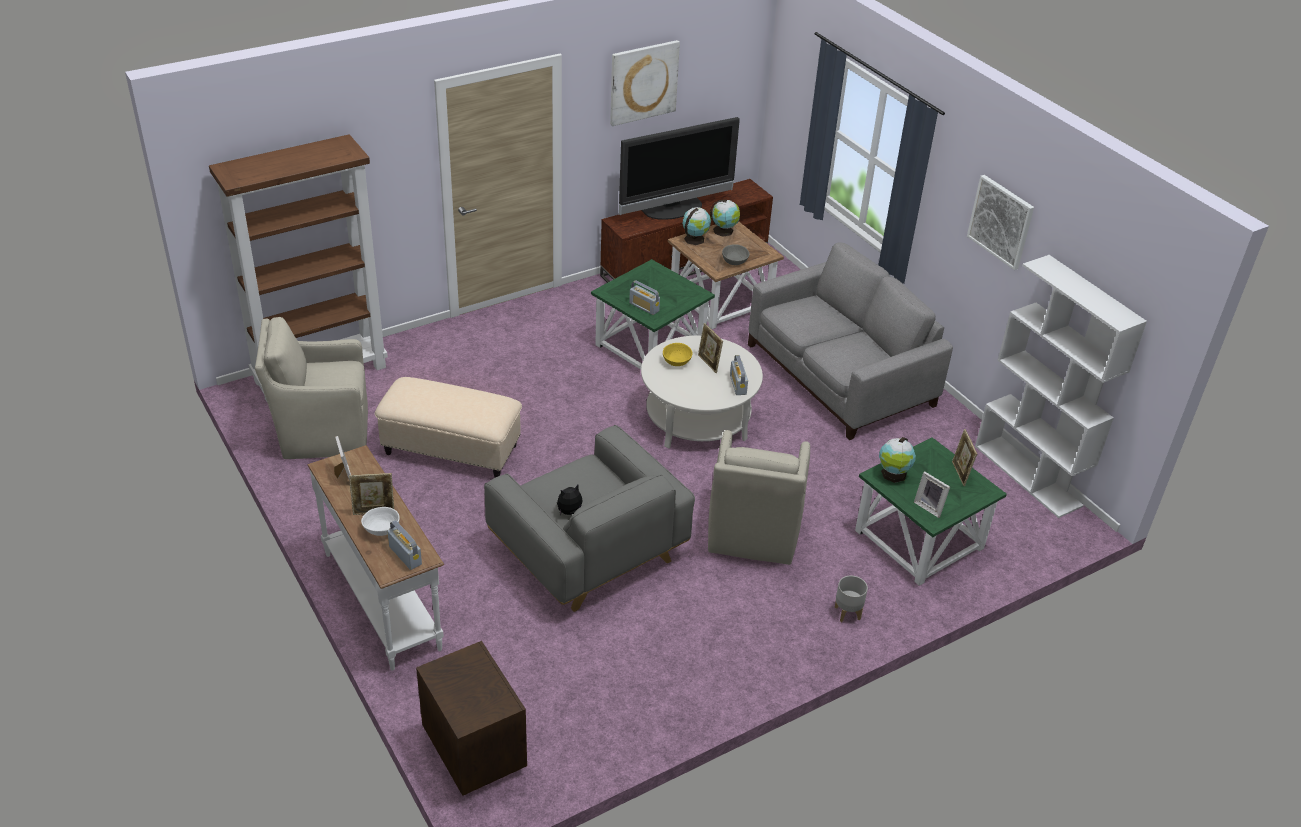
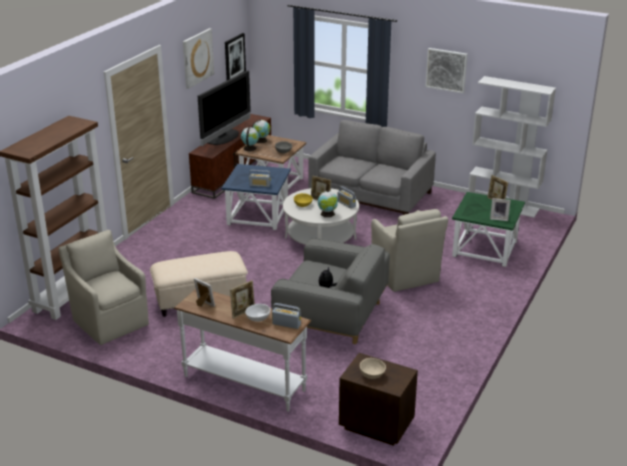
camera: 30 degrees left, 10 degrees down
beige armchair [255,317,368,459] -> beige armchair turned 90 degrees clockwise [59,230,149,345]
green side table [591,259,715,369] -> blue side table [222,164,291,230]
grey planter [835,576,868,622] -> none
globe [879,437,916,483] -> globe moved to [318,190,338,217]
none -> picture [225,33,246,80]
none -> beige bowl [360,358,386,379]

